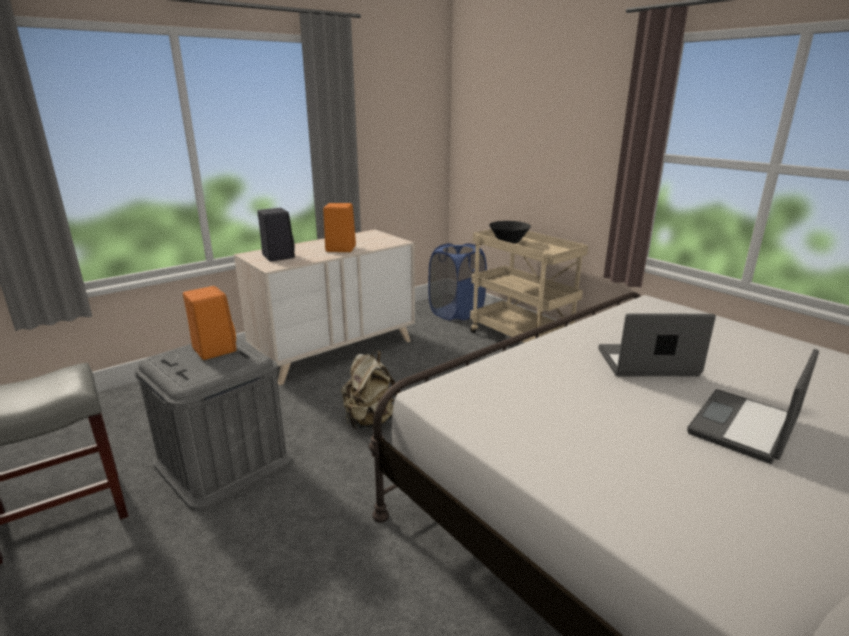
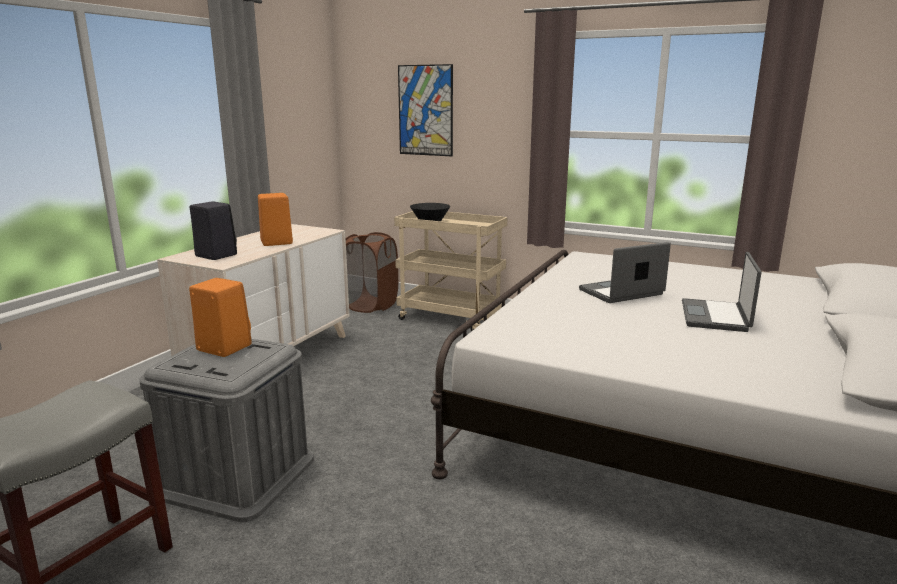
camera: 25 degrees left, 5 degrees down
beige backpack [341,351,401,429] -> none
blue laundry basket [429,243,487,320] -> brown laundry basket [346,232,398,313]
none -> picture [398,64,453,156]

